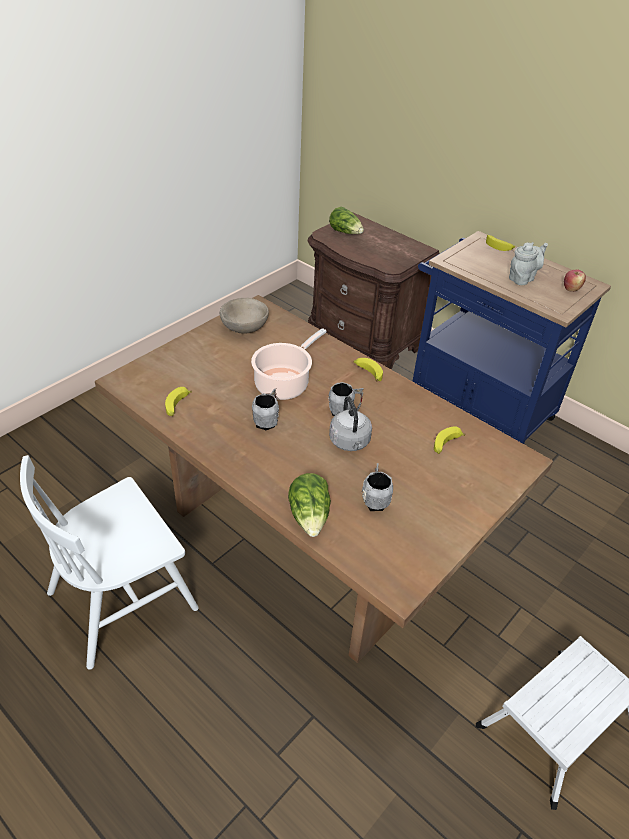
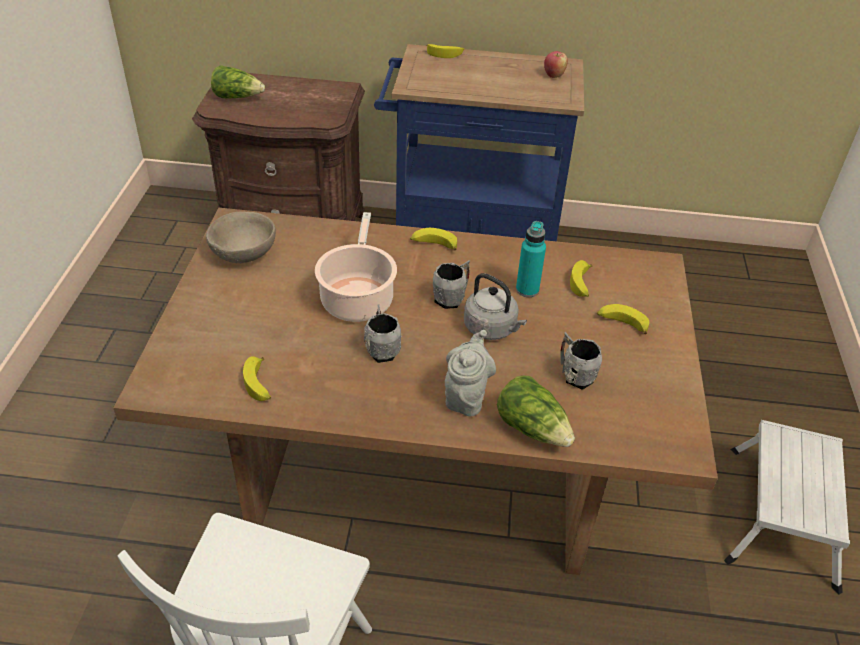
camera: 35 degrees left, 0 degrees up
grey teapot [509,242,548,285] -> grey teapot moved to [445,330,496,416]
none -> turquoise bottle [516,221,546,297]
none -> banana [597,304,649,334]

